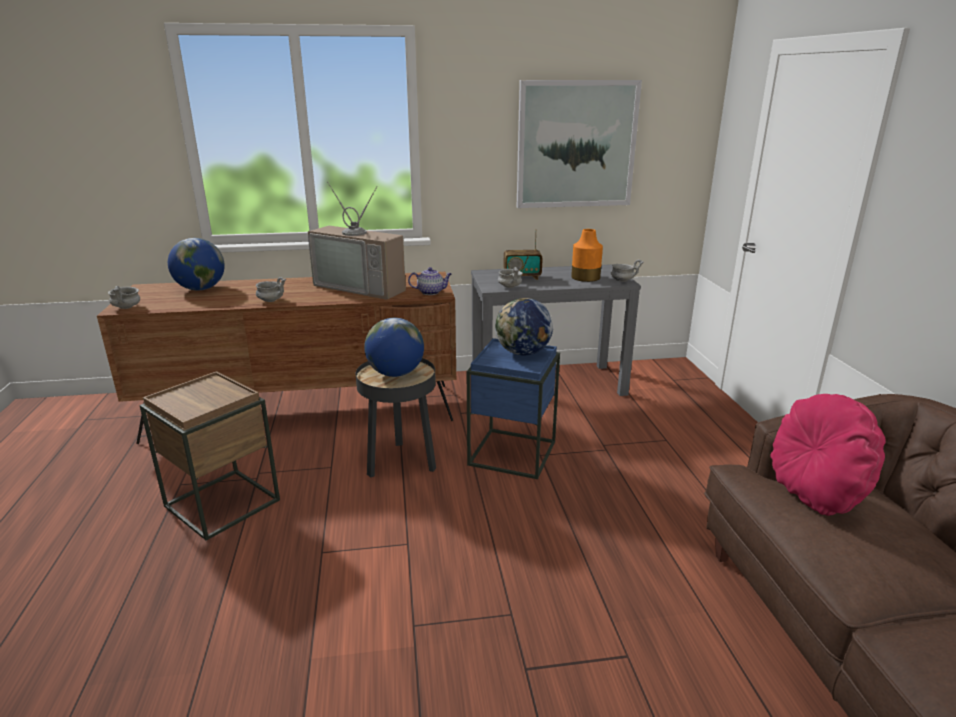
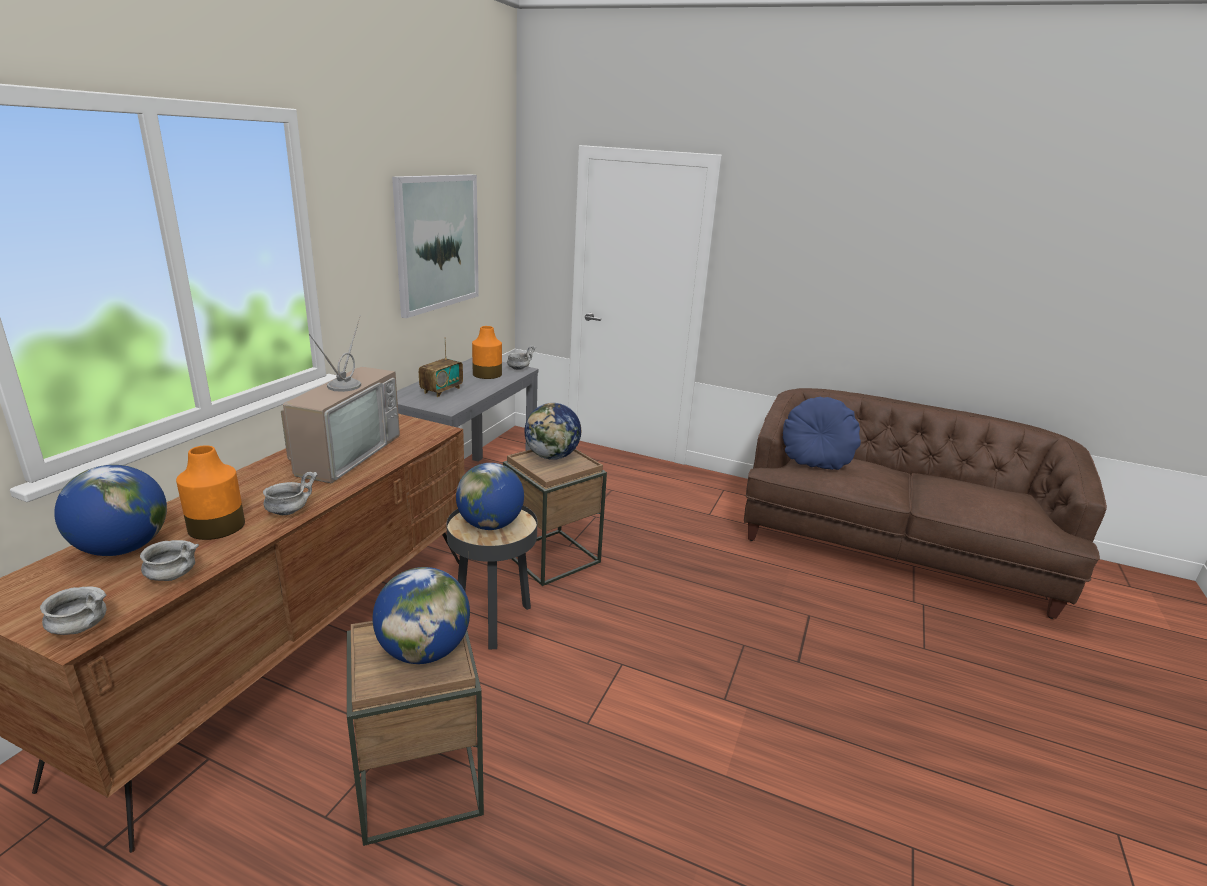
camera: 60 degrees left, 0 degrees up
television [308,181,406,300] -> television turned 45 degrees counterclockwise [281,315,400,483]
teapot [408,267,452,295] -> none
blue side table [467,338,560,479] -> brown side table [503,449,607,586]
grey bowl [498,267,523,288] -> grey bowl moved to [140,540,199,581]
pink pillow [771,394,886,516] -> blue pillow [783,397,861,470]
none -> orange vase [176,445,245,540]
none -> globe [373,567,470,664]

